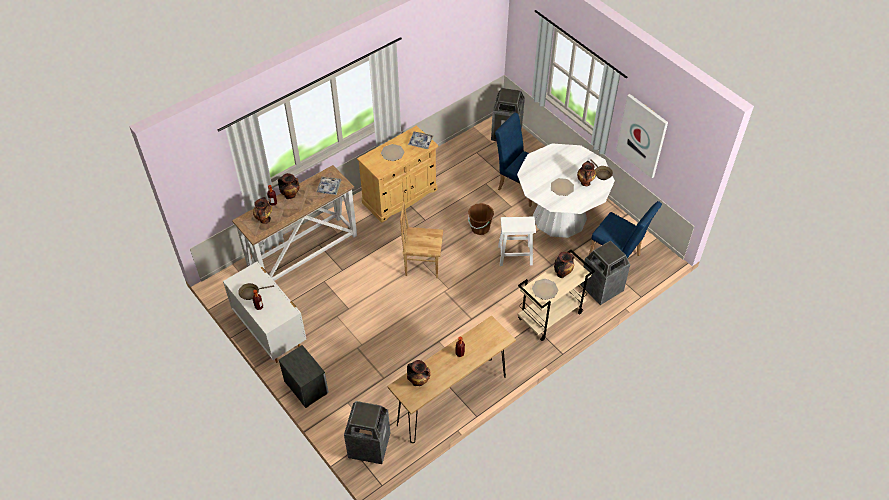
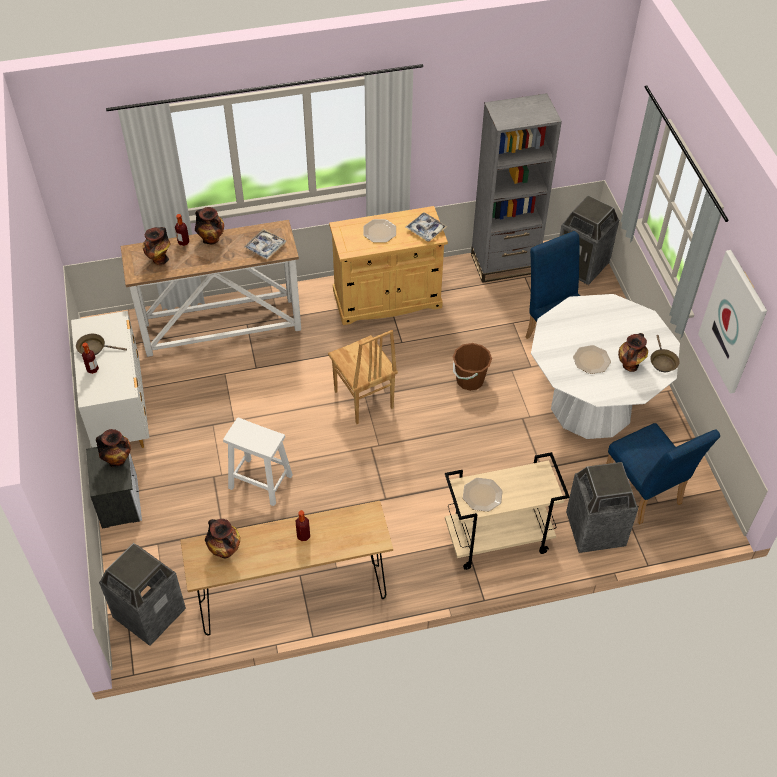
camera: 25 degrees right, 0 degrees up
brown chair [400,201,443,278] -> brown chair turned 150 degrees counterclockwise [328,330,398,424]
white stool [498,216,536,266] -> white stool moved to [223,417,293,506]
vase [554,252,575,278] -> vase moved to [96,429,131,467]
none -> grey bookcase [471,93,562,283]

